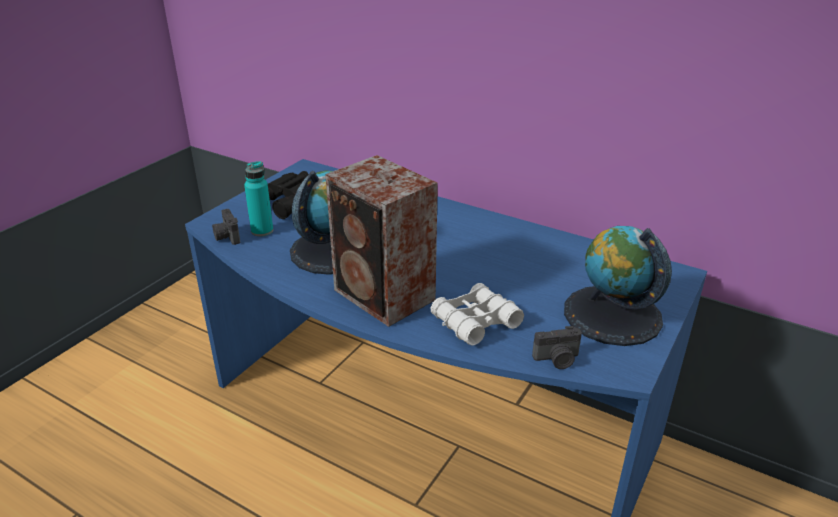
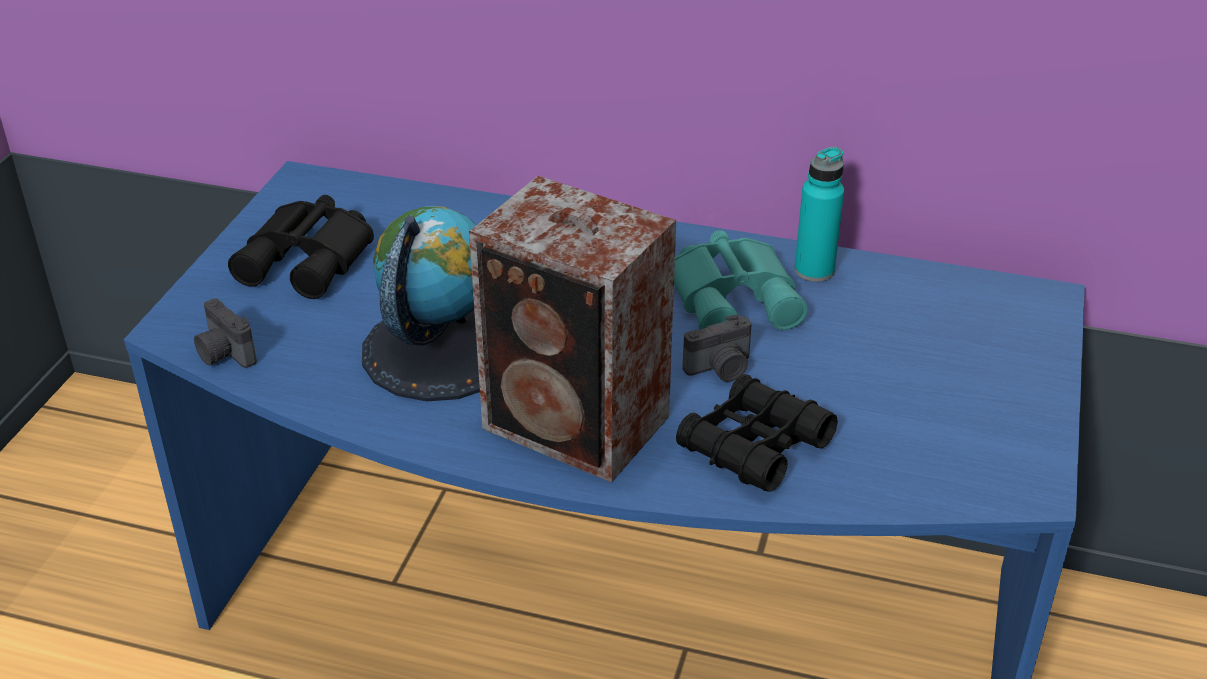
camera: 15 degrees left, 5 degrees up
turquoise bottle [244,161,273,237] -> turquoise bottle moved to [794,147,844,282]
white binoculars [430,283,524,346] -> black binoculars [676,374,838,492]
camera [532,326,582,369] -> camera moved to [683,314,752,382]
globe [564,226,672,346] -> none
none -> turquoise binoculars [674,230,808,330]

